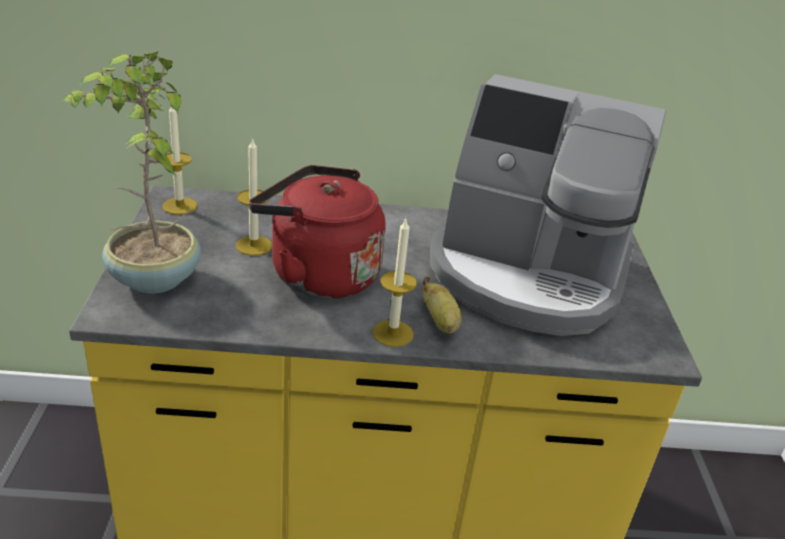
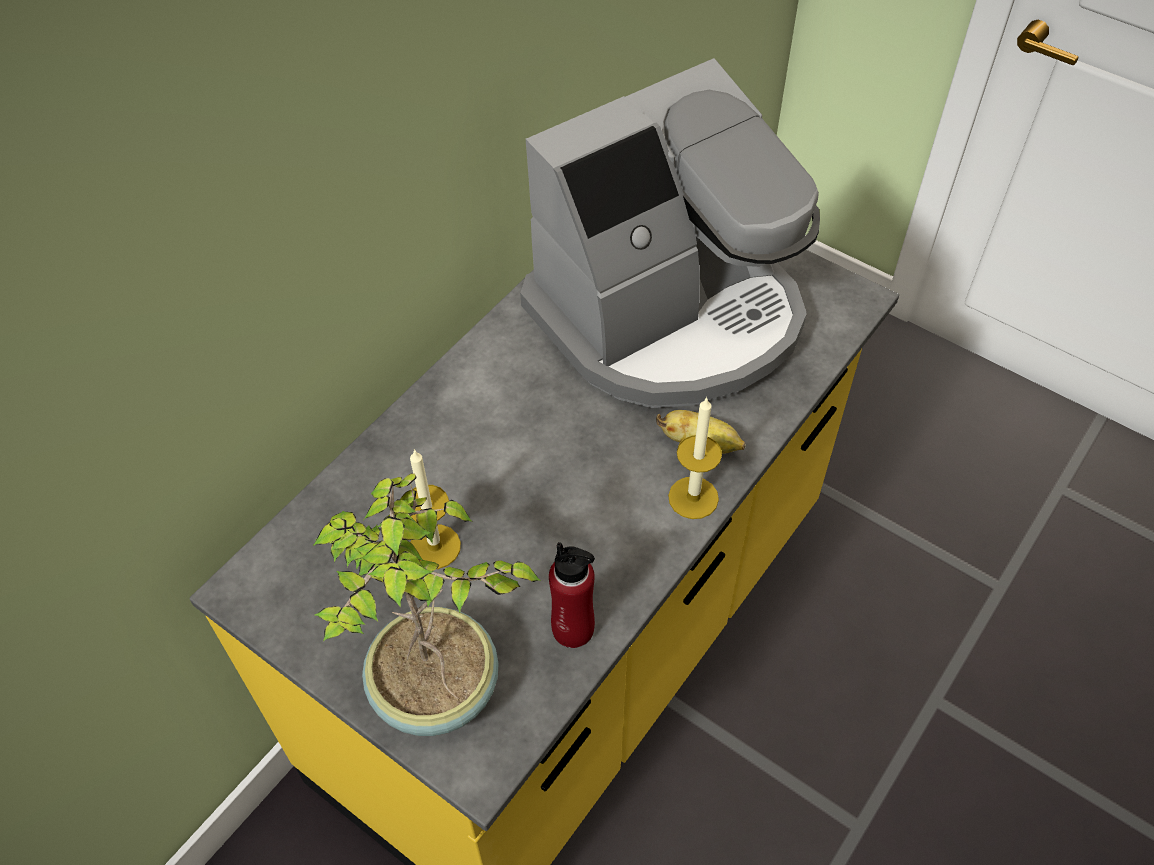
camera: 50 degrees left, 20 degrees up
candle [162,107,197,215] -> none
red kettle [249,165,385,299] -> none
none -> red bottle [549,542,595,648]

